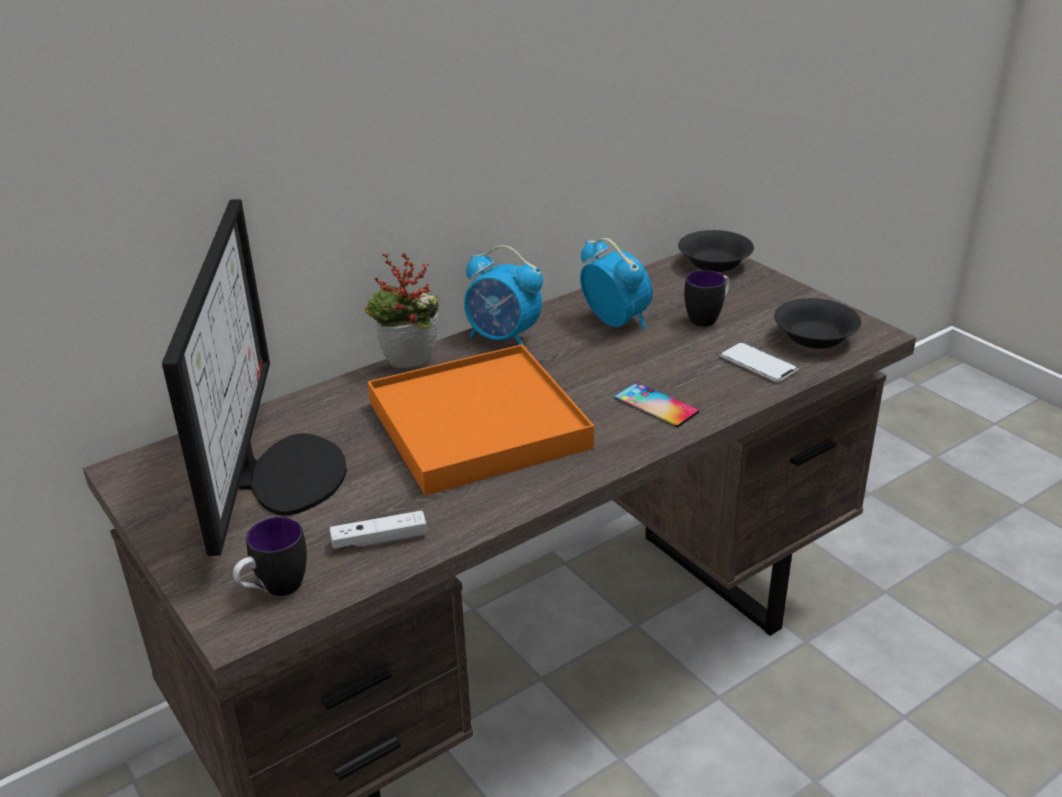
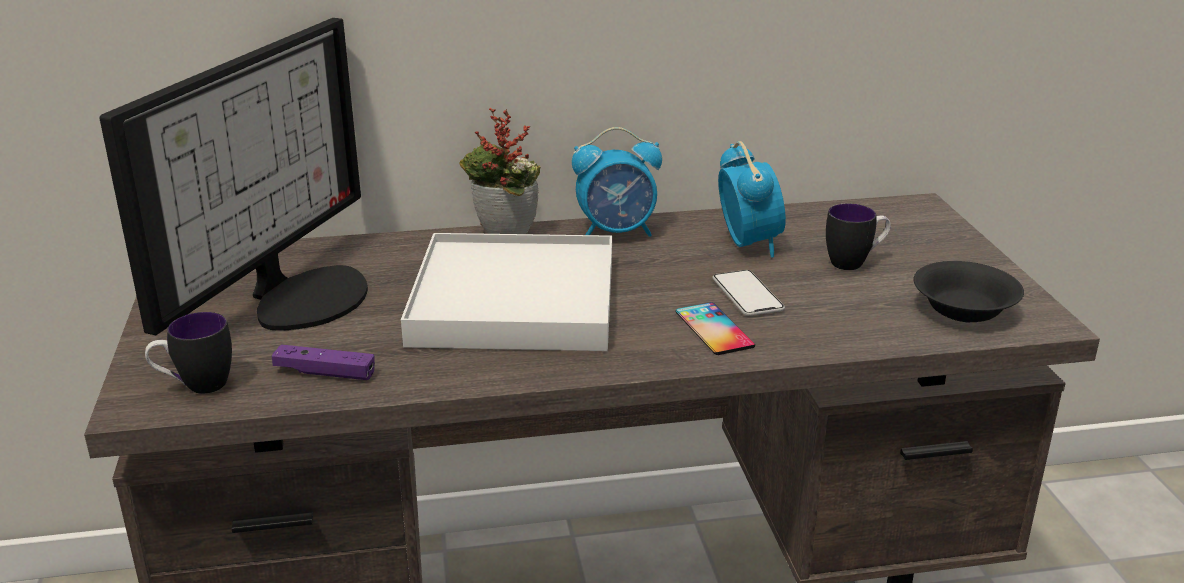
camera: 25 degrees right, 5 degrees down
white game controller [330,511,426,549] -> purple game controller [272,344,375,380]
orange tray [368,345,594,496] -> white tray [401,233,612,351]
alarm clock [464,245,543,346] -> alarm clock turned 60 degrees counterclockwise [572,127,662,237]
black bowl [678,230,754,272] -> none
phone [719,342,799,382] -> phone moved to [712,270,785,316]

